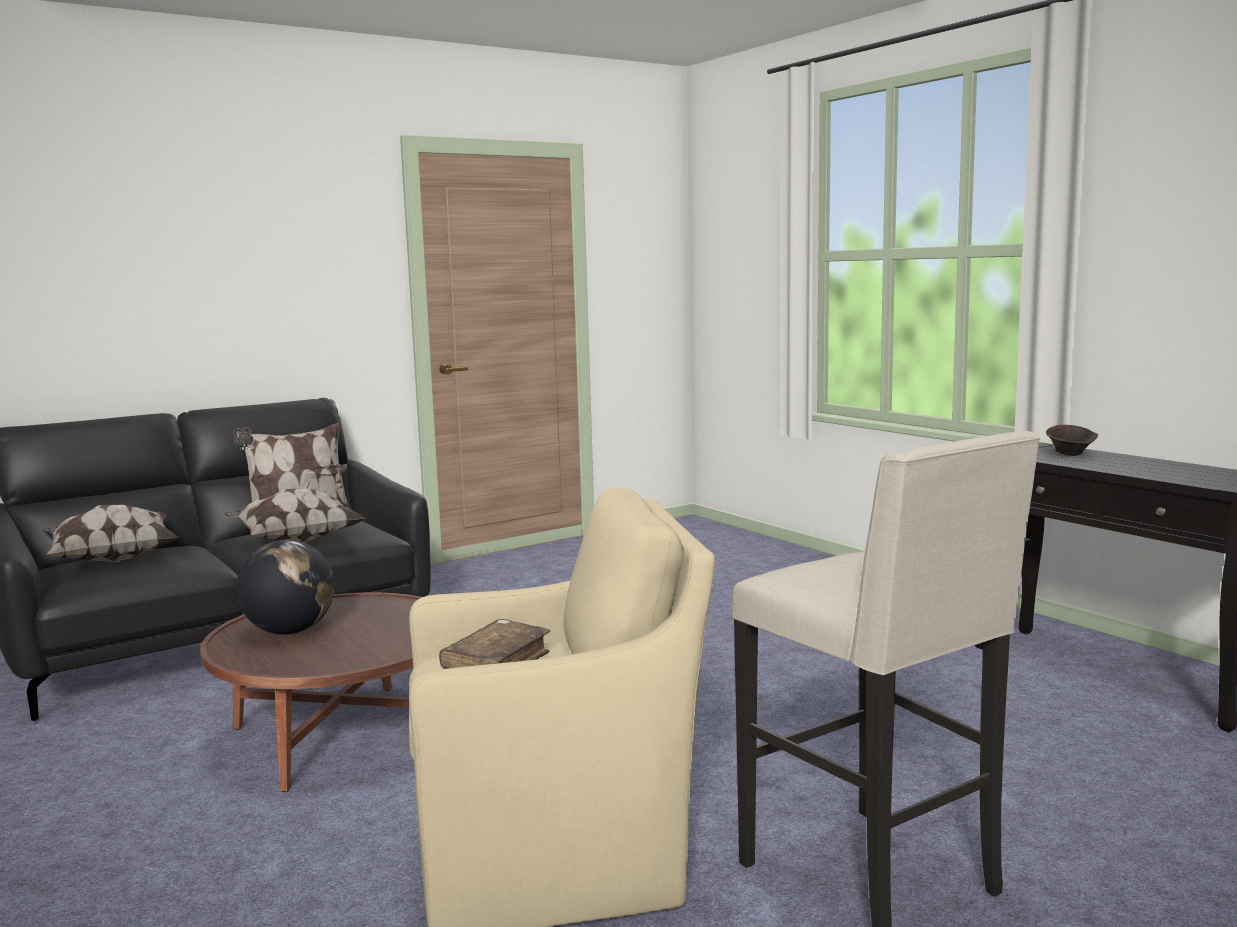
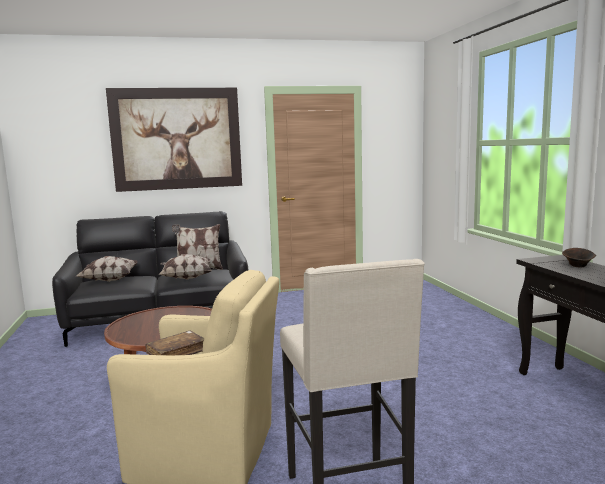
camera: 20 degrees right, 0 degrees up
globe [237,540,335,634] -> none
none -> picture [106,88,242,192]

